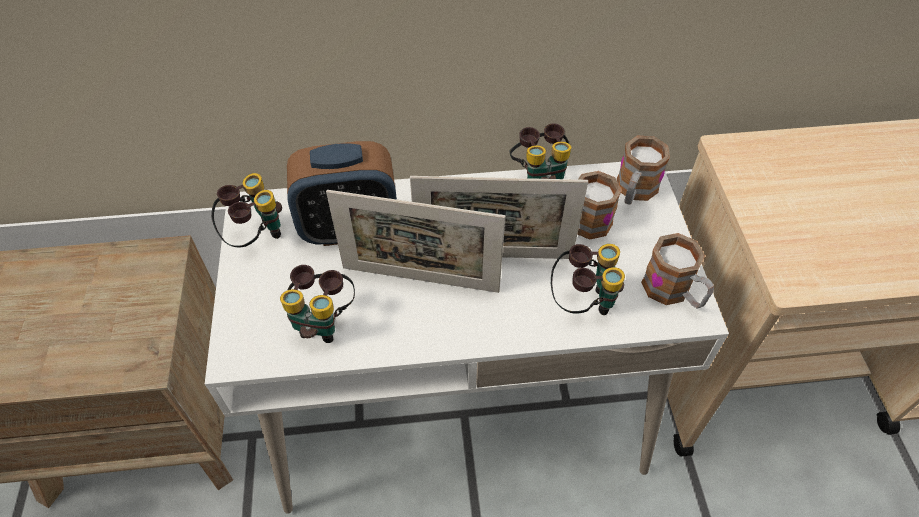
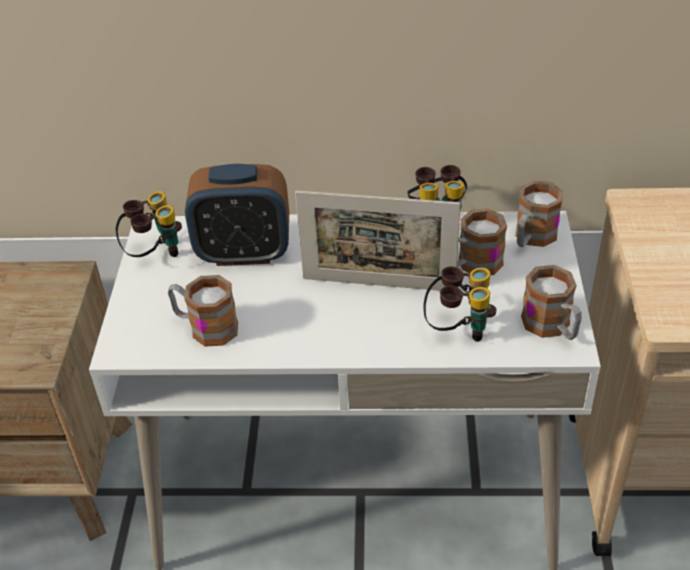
camera: 10 degrees right, 10 degrees down
binoculars [280,265,355,343] -> mug [168,275,238,347]
picture frame [326,190,506,293] -> none

